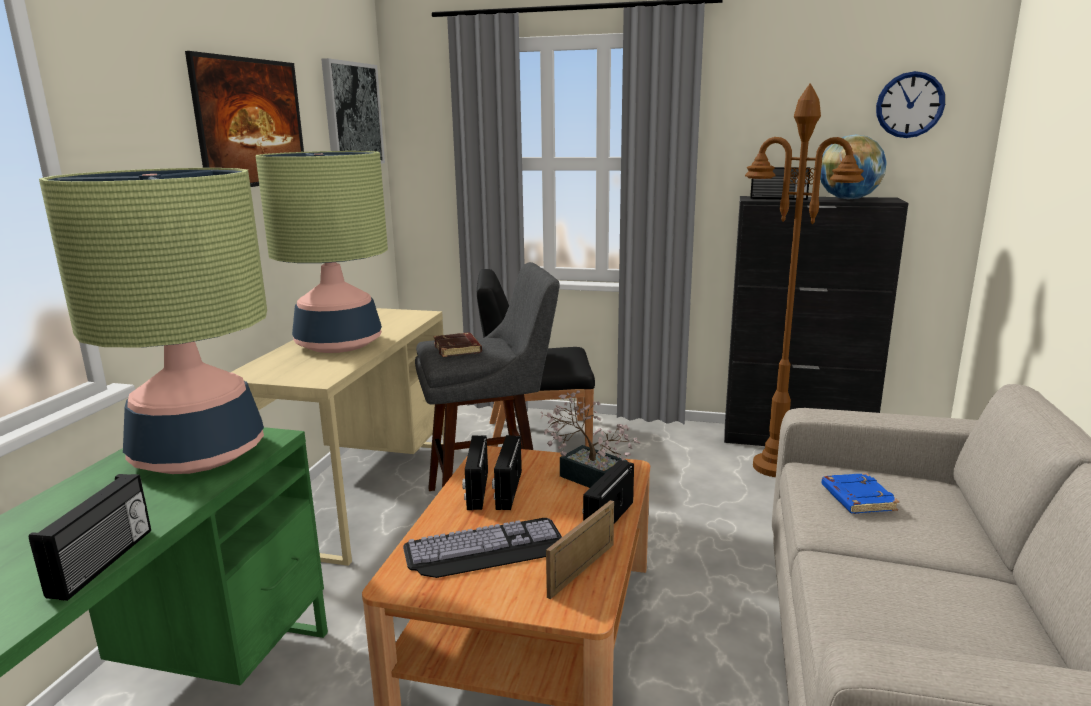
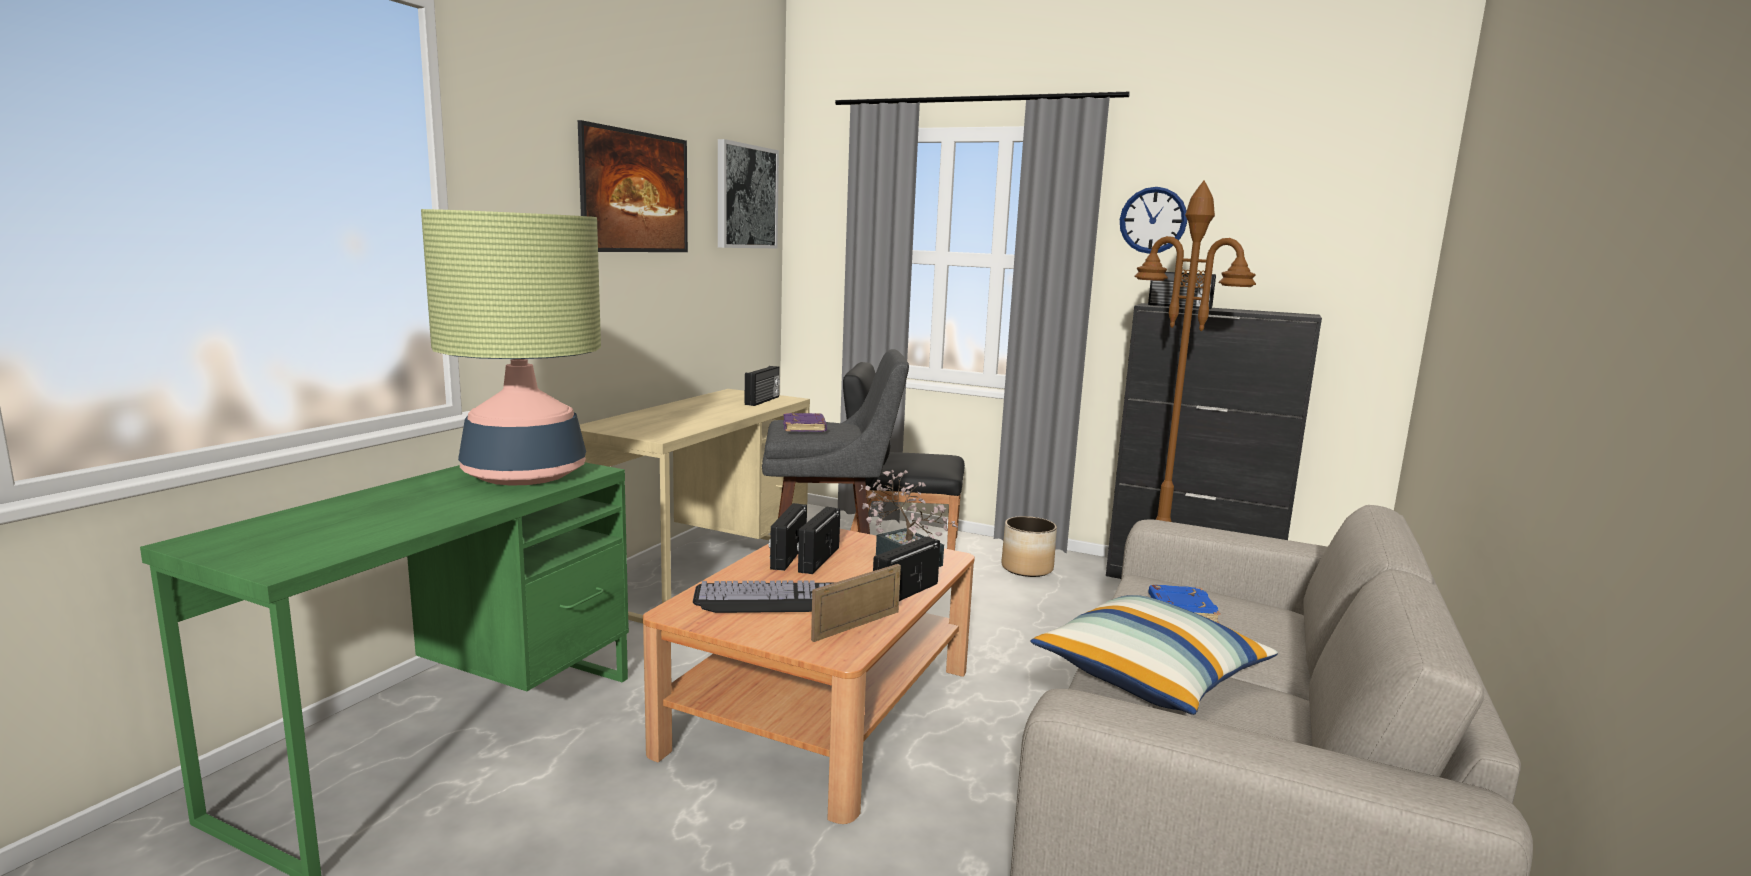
camera: 10 degrees right, 5 degrees down
radio [29,474,151,601] -> radio moved to [745,366,780,406]
table lamp [256,151,388,353] -> none
brown book [434,333,482,357] -> purple book [783,413,827,432]
globe [820,134,887,200] -> none
wall clock [876,71,945,138] -> wall clock moved to [1120,187,1187,254]
none -> planter [1002,516,1057,577]
none -> pillow [1031,595,1278,715]

